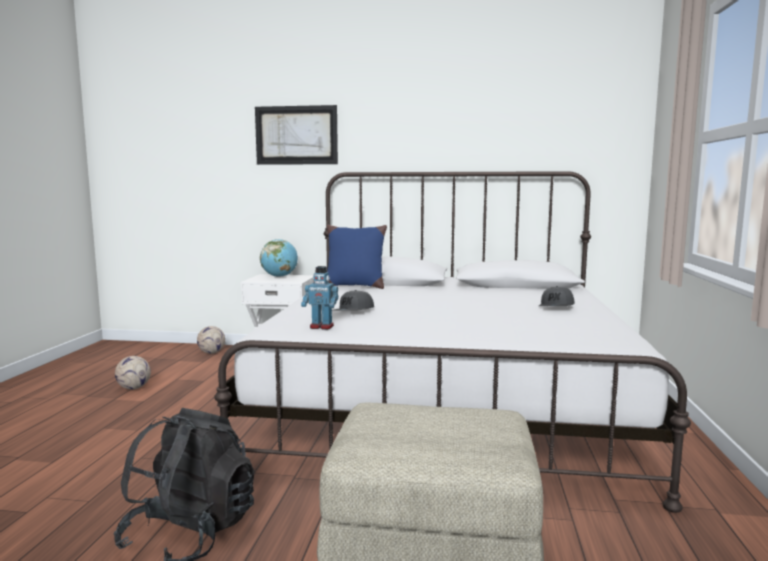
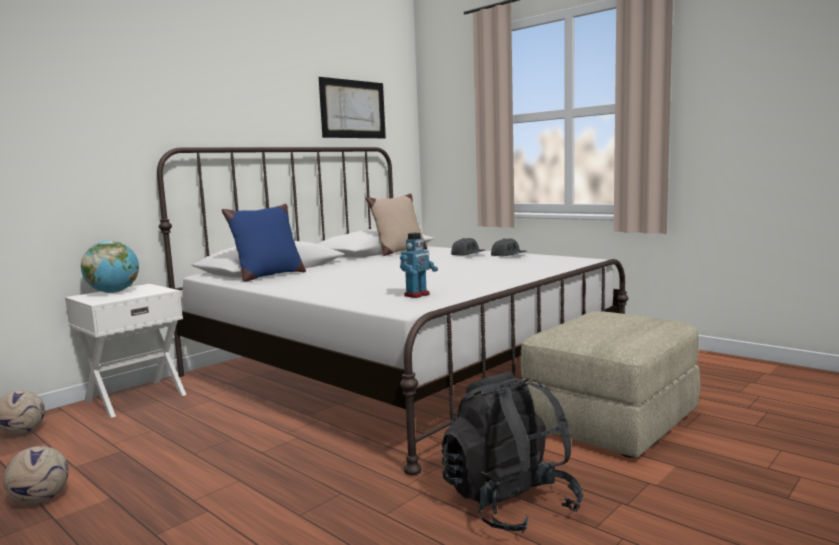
camera: 55 degrees left, 0 degrees up
picture [255,105,338,165] -> picture moved to [319,77,386,138]
grey cap [332,290,374,311] -> grey cap moved to [491,238,527,256]
none -> beige pillow [366,193,427,256]

